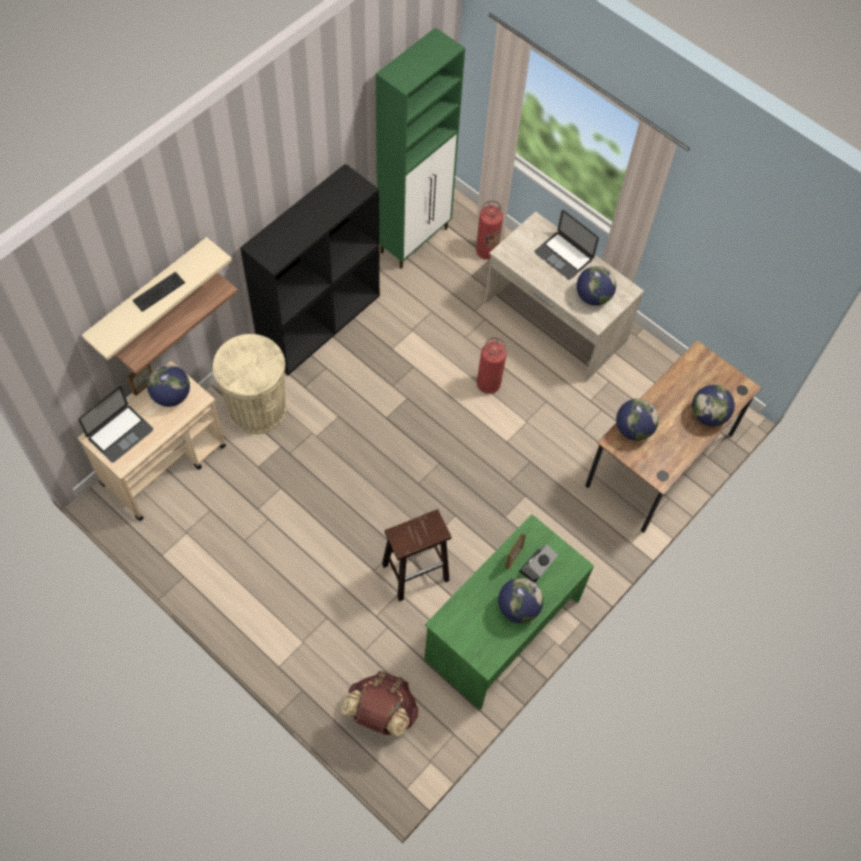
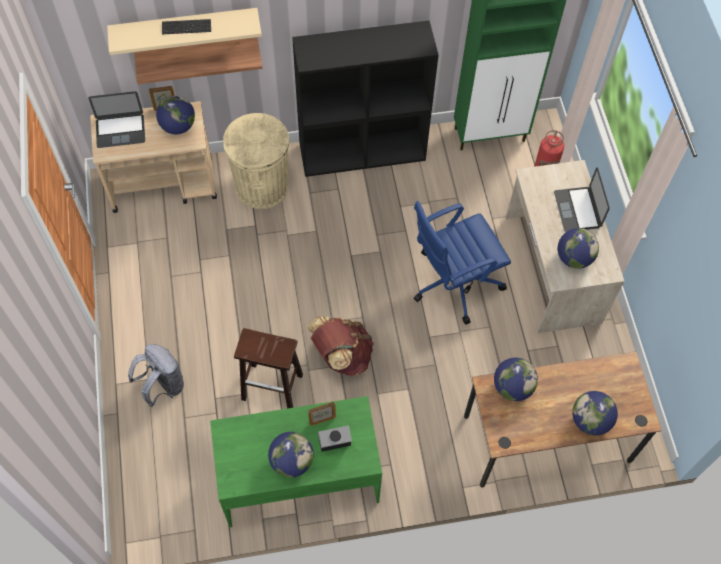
camera: 40 degrees right, 0 degrees up
brown backpack [342,671,418,736] -> brown backpack moved to [307,316,374,376]
fire extinguisher [477,337,507,394] -> blue office chair [414,201,511,324]
none -> grey backpack [128,344,184,408]

